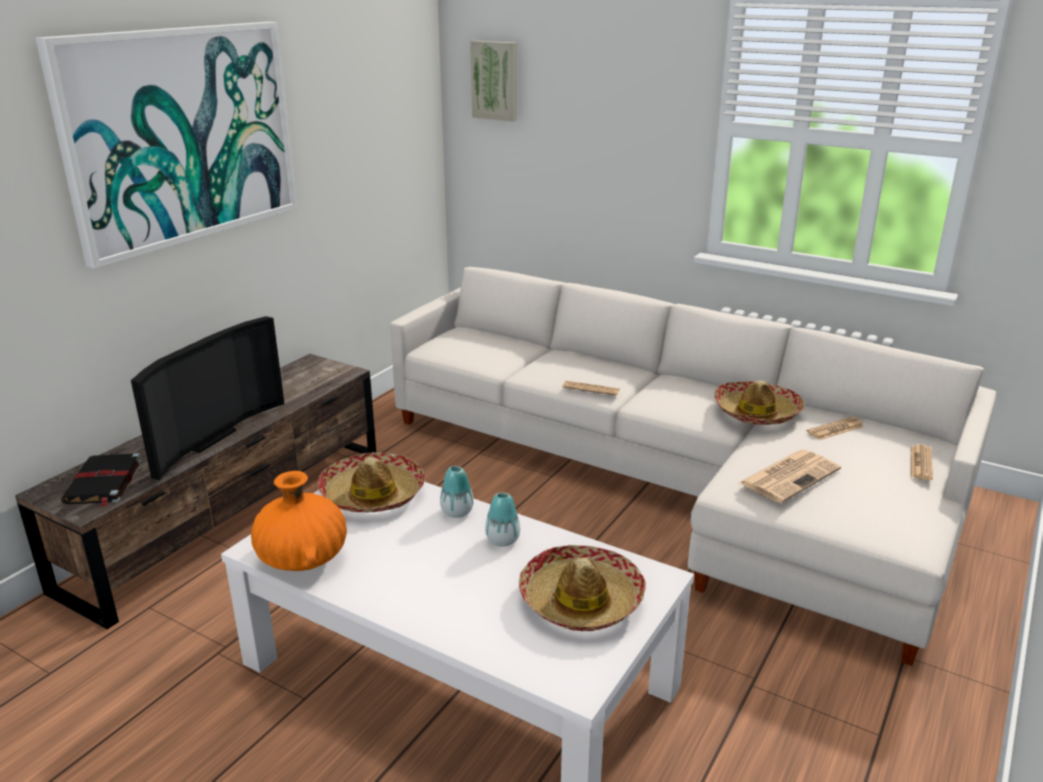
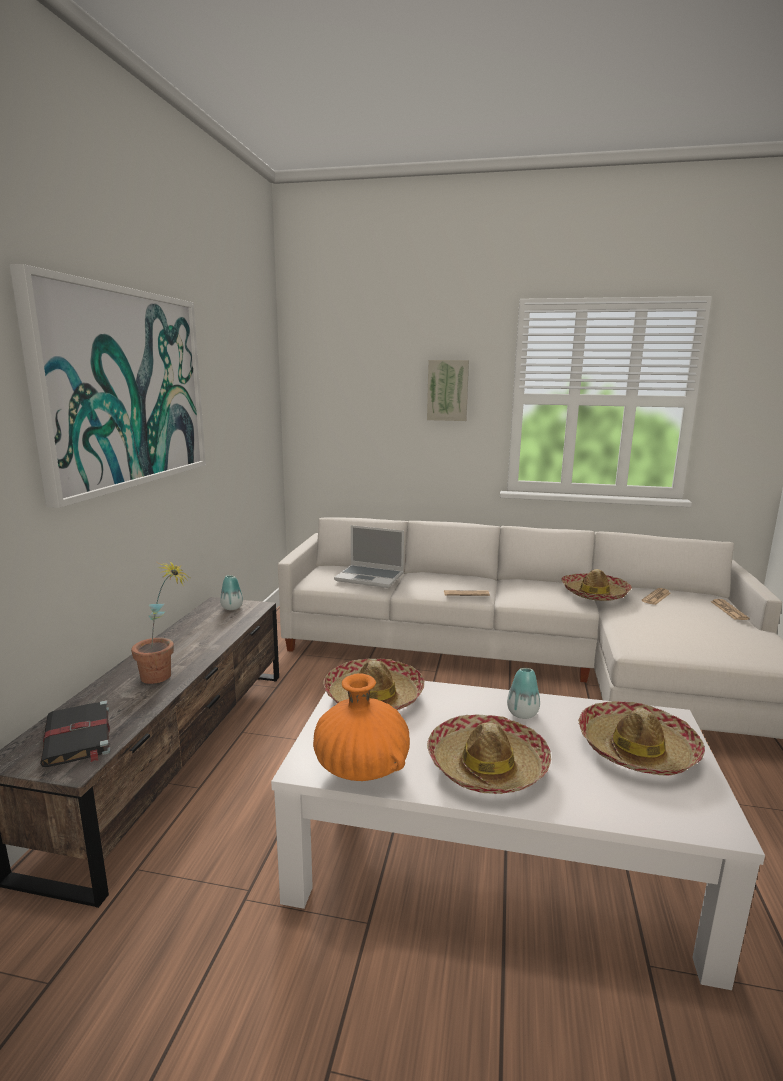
camera: 20 degrees left, 10 degrees down
television [131,316,284,480] -> potted plant [131,560,190,684]
vase [440,466,474,518] -> vase moved to [220,575,243,610]
picture [470,41,517,122] -> picture moved to [427,360,469,421]
newspaper [739,450,841,503] -> none
none -> laptop [334,525,404,588]
none -> hat [427,714,551,794]

